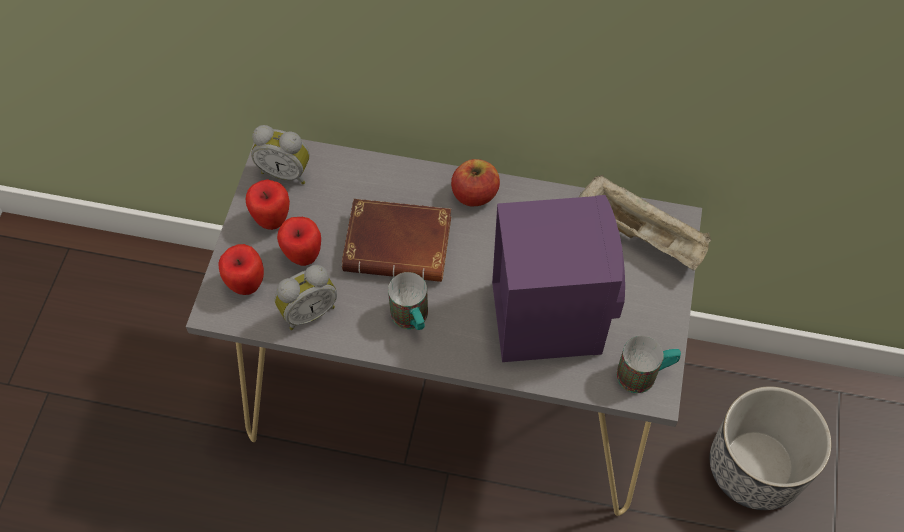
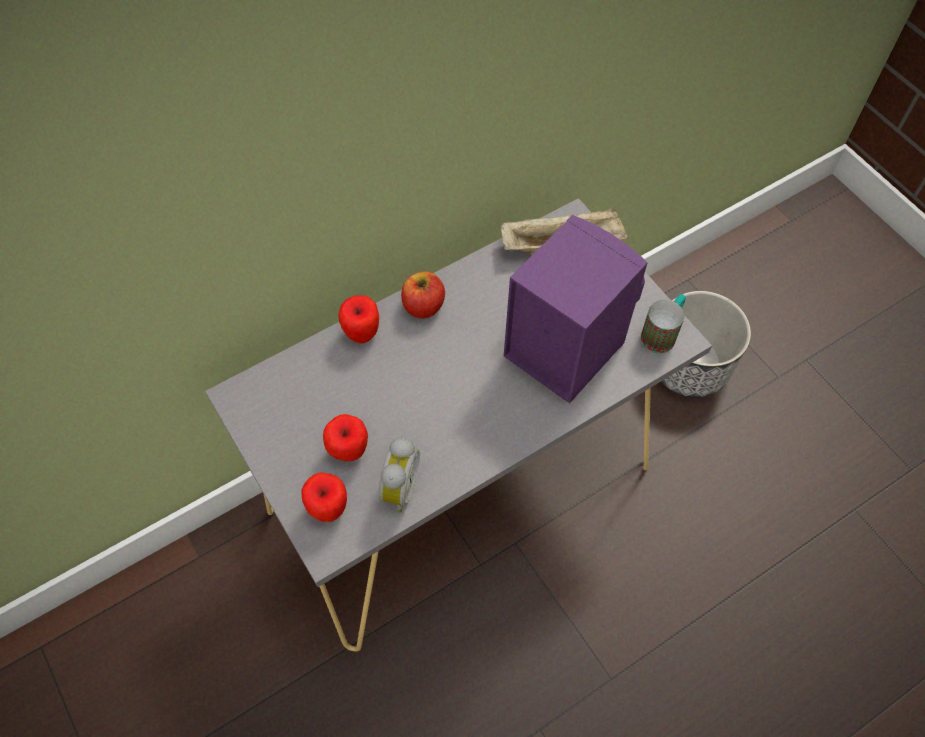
camera: 45 degrees left, 0 degrees up
apple [245,179,290,230] -> apple moved to [338,295,379,343]
alarm clock [251,125,310,184] -> none
brown book [342,199,451,282] -> none
mug [388,272,428,330] -> none

